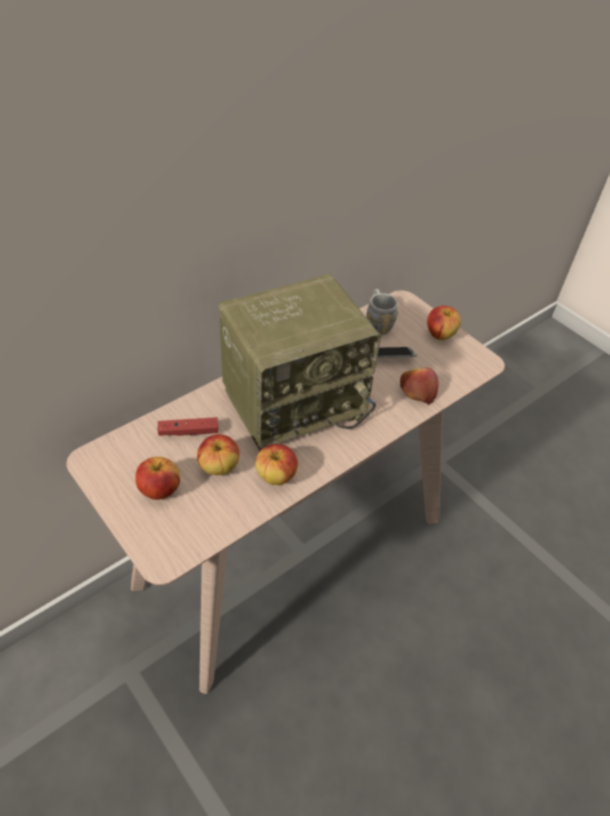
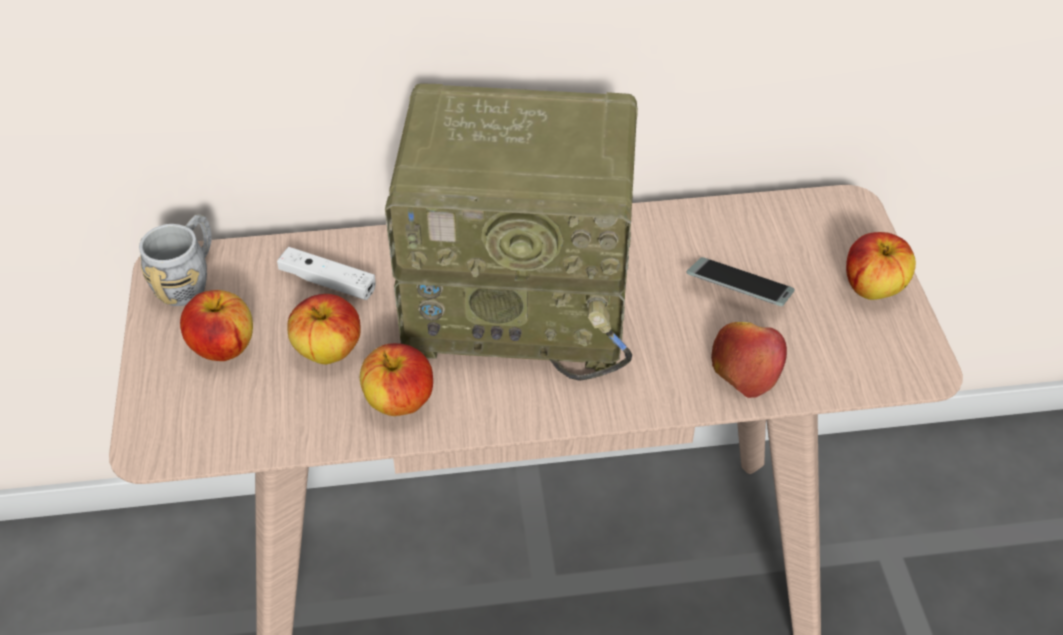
camera: 35 degrees right, 0 degrees up
red game controller [158,417,218,436] -> white game controller [277,247,376,300]
grey mug [366,289,398,335] -> grey mug moved to [139,214,212,306]

